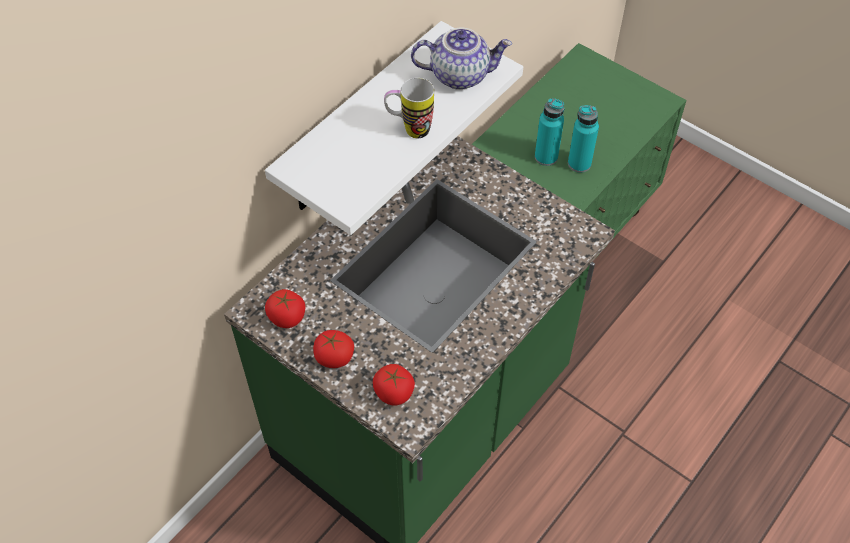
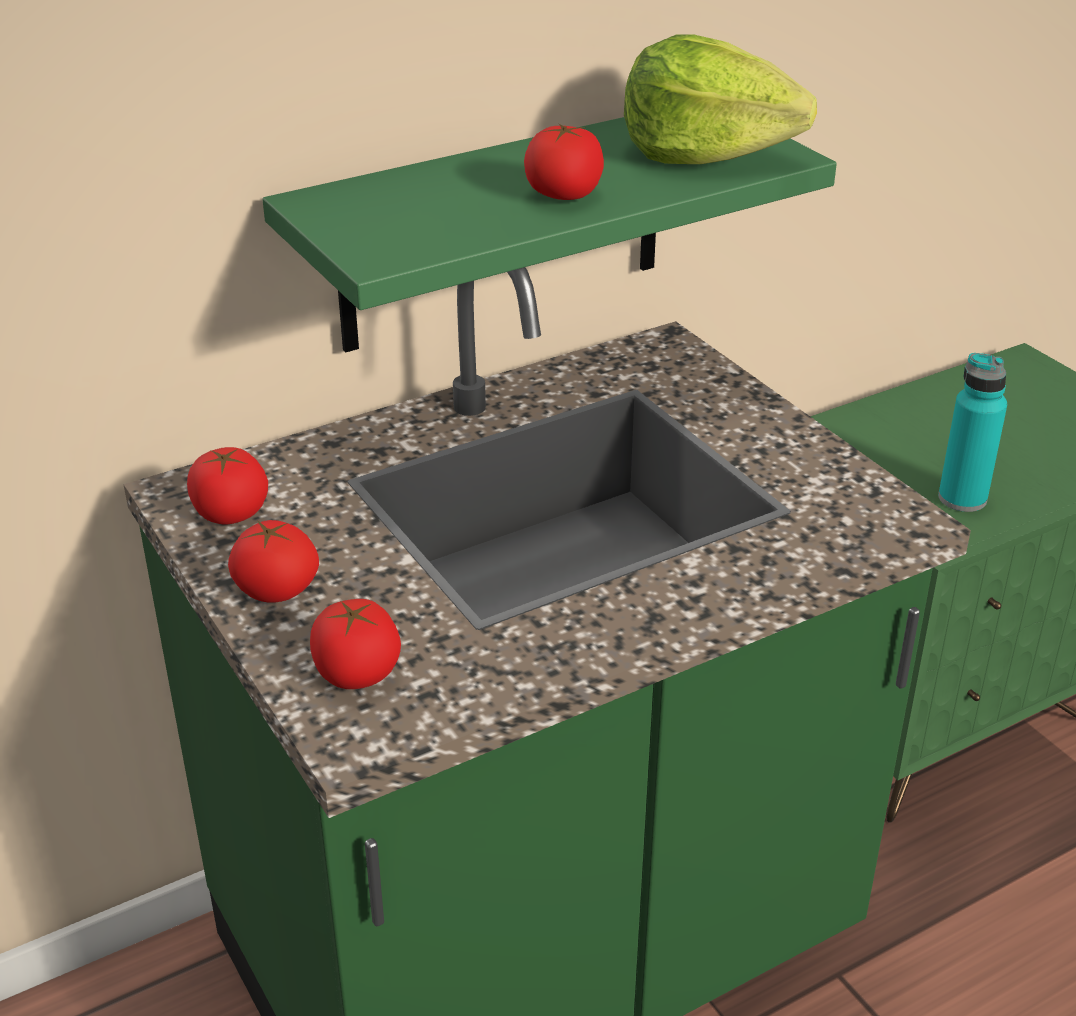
camera: 20 degrees right, 20 degrees down
white shelf [265,21,523,235] -> green shelf [262,117,837,353]
mug [384,78,434,138] -> tomato [524,123,604,200]
teapot [411,27,512,90] -> lettuce [624,34,817,164]
turquoise bottle [535,98,565,166] -> none

